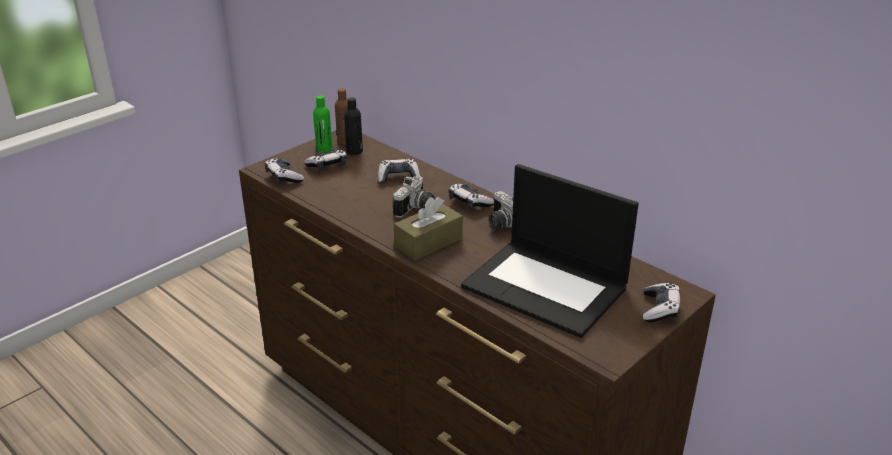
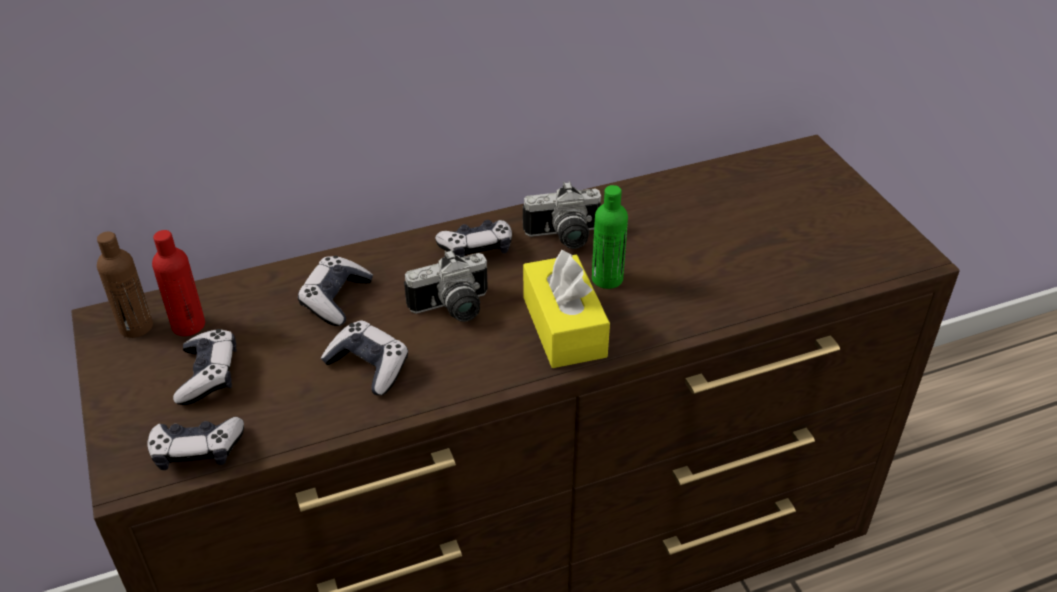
camera: 65 degrees left, 10 degrees up
green bottle [313,95,332,153] -> green bottle moved to [592,185,628,289]
black bottle [344,97,363,155] -> red bottle [152,230,205,336]
camera [393,176,435,218] -> camera turned 105 degrees clockwise [404,249,488,322]
brown tissue box [394,197,463,260] -> yellow tissue box [523,250,610,368]
laptop [461,164,639,338] -> none
game controller [642,283,680,322] -> game controller moved to [321,320,408,395]

